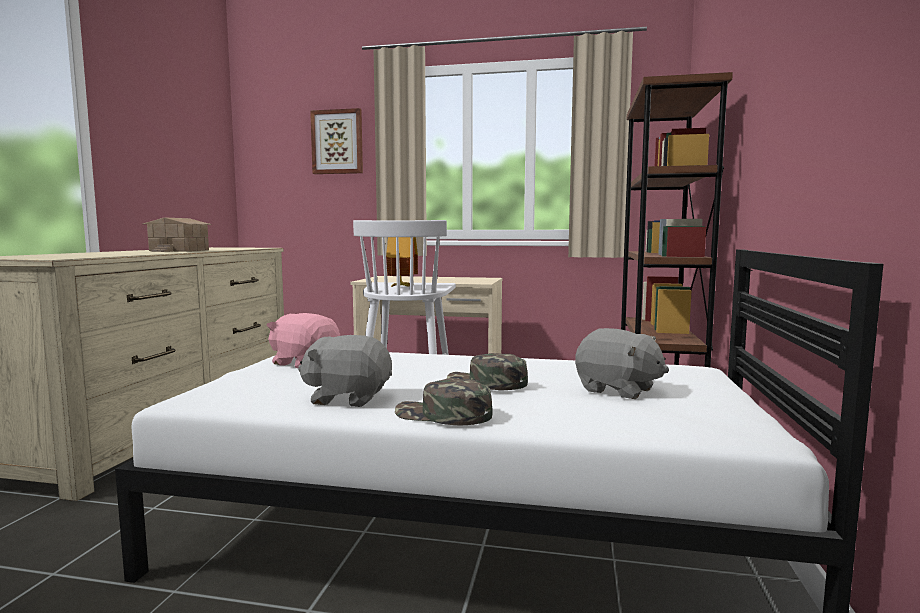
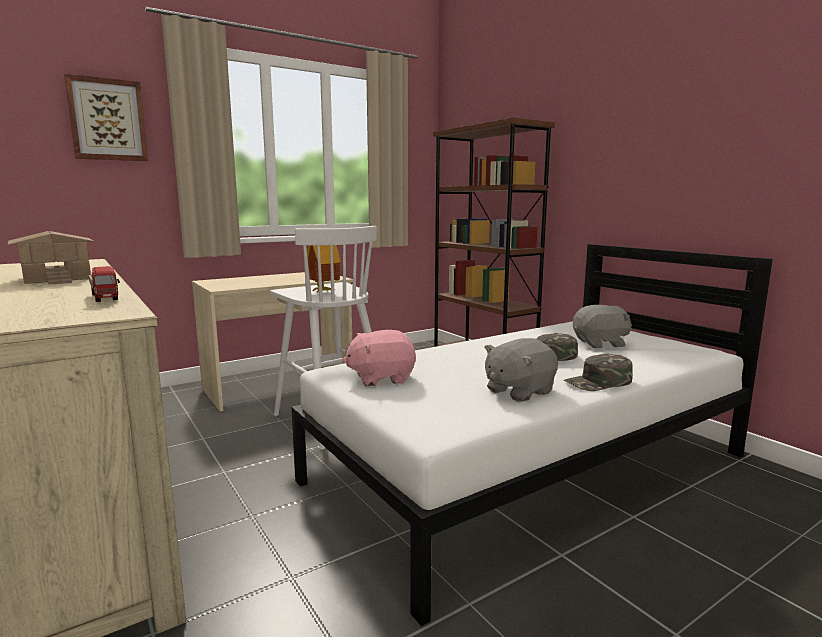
camera: 45 degrees left, 5 degrees up
none -> toy truck [89,266,120,302]

